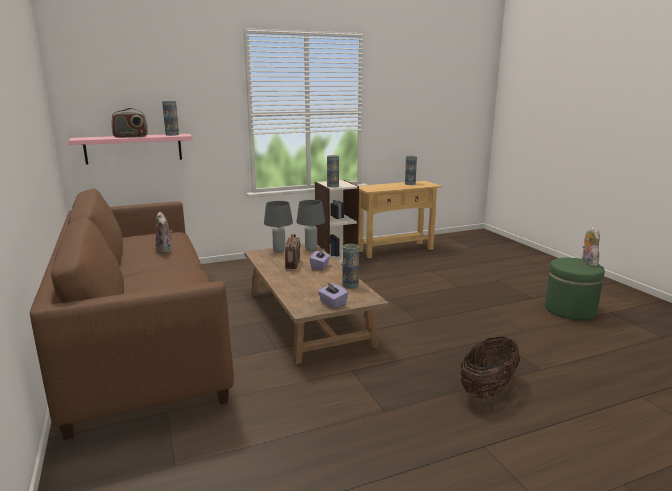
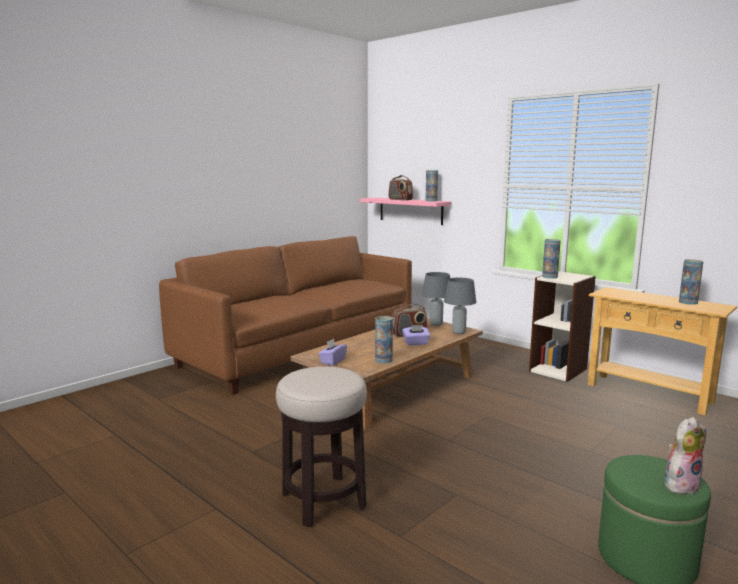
camera: 65 degrees right, 5 degrees down
plush toy [155,212,173,253] -> none
basket [461,337,520,399] -> stool [276,367,367,527]

